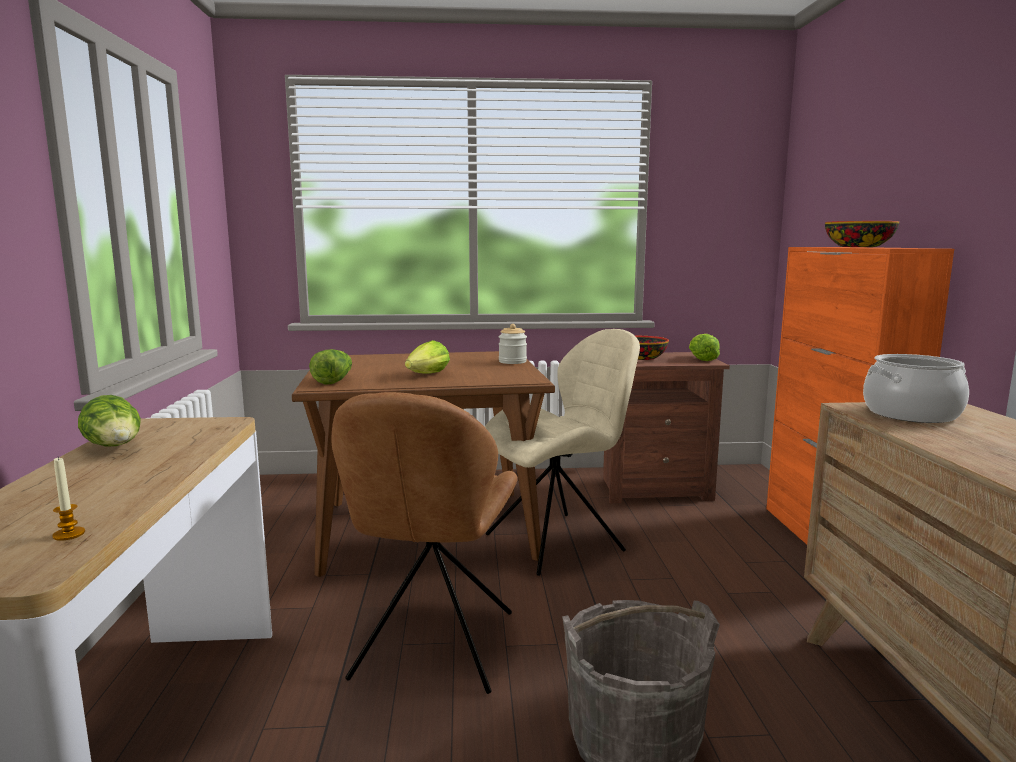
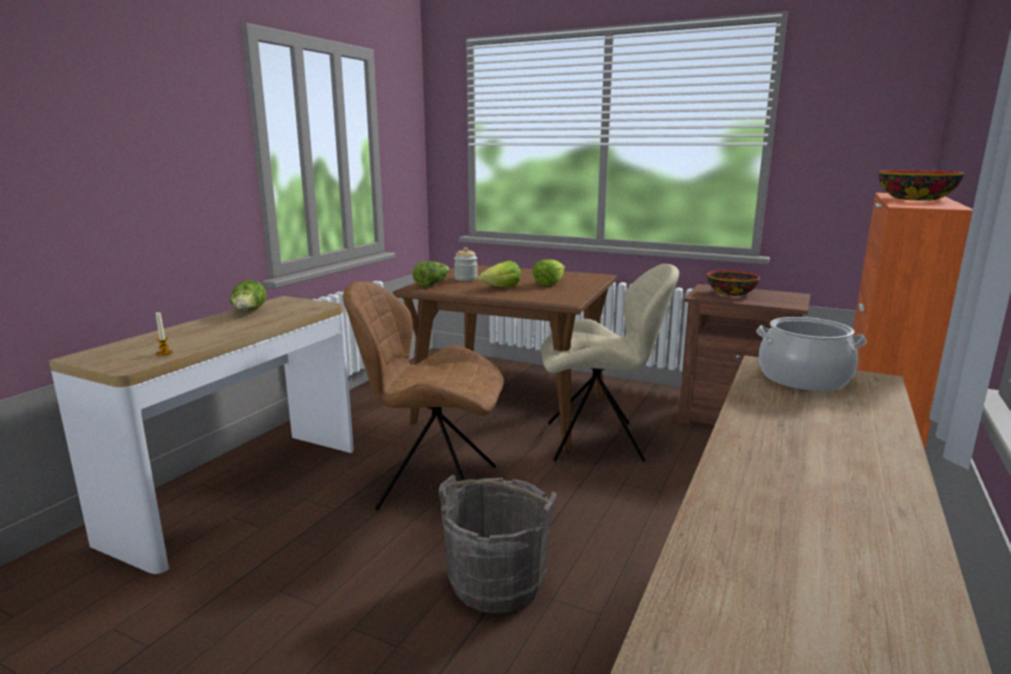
camera: 30 degrees right, 5 degrees up
brown chair [332,392,518,694] -> brown chair turned 60 degrees clockwise [343,281,504,510]
jar [499,324,527,364] -> jar moved to [454,247,478,281]
lettuce [689,334,720,361] -> lettuce moved to [532,259,565,286]

